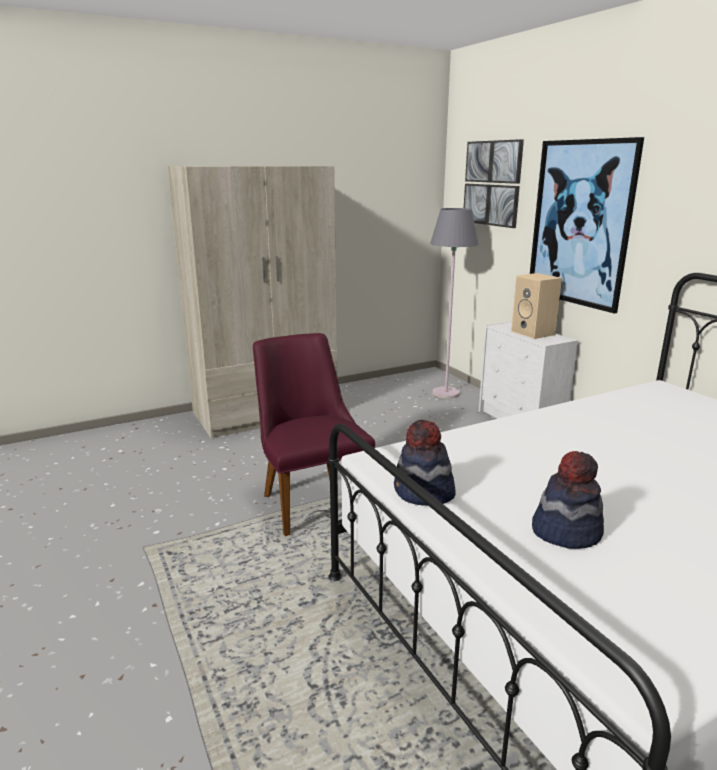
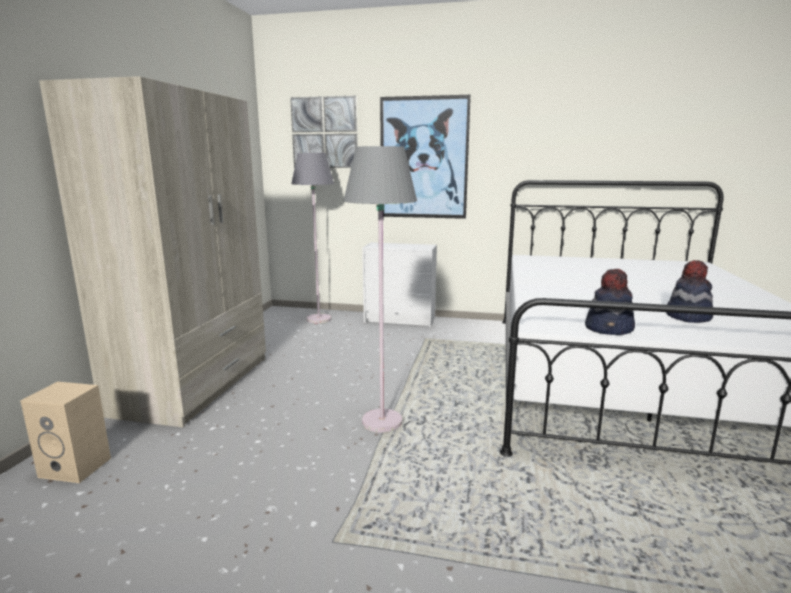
camera: 50 degrees left, 5 degrees down
purple chair [253,333,375,536] -> grey floor lamp [344,146,417,433]
beige speaker [511,273,562,339] -> beige speaker moved to [20,382,111,483]

